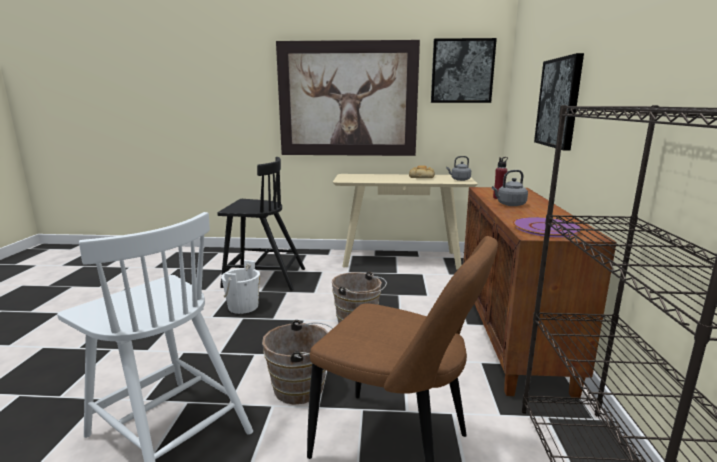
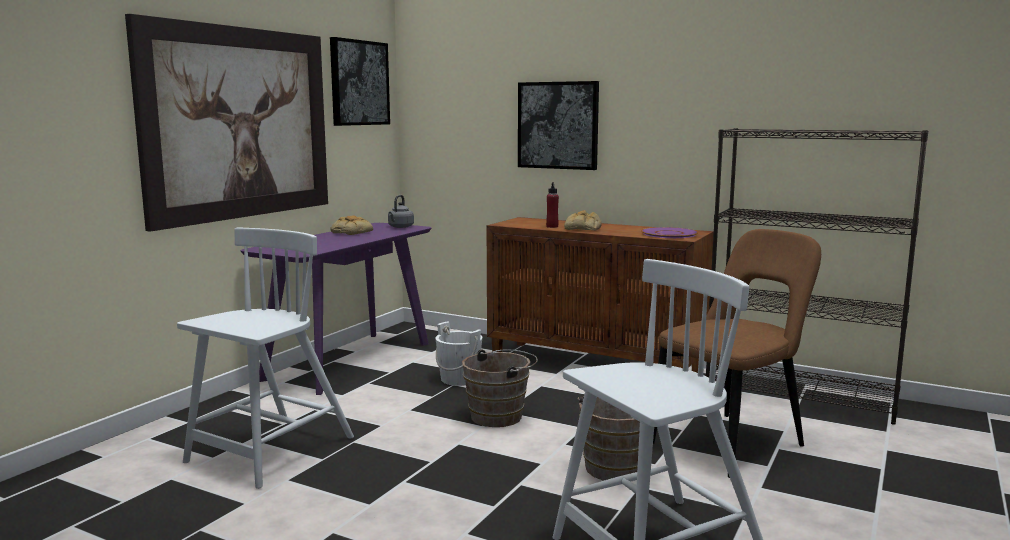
camera: 65 degrees left, 5 degrees down
black chair [217,157,305,290] -> white chair [177,228,354,489]
white bucket [221,260,260,314] -> white bucket moved to [435,321,482,386]
beige console table [333,174,478,270] -> purple console table [240,223,432,395]
grey kettle [492,170,528,206] -> bread [564,210,602,230]

